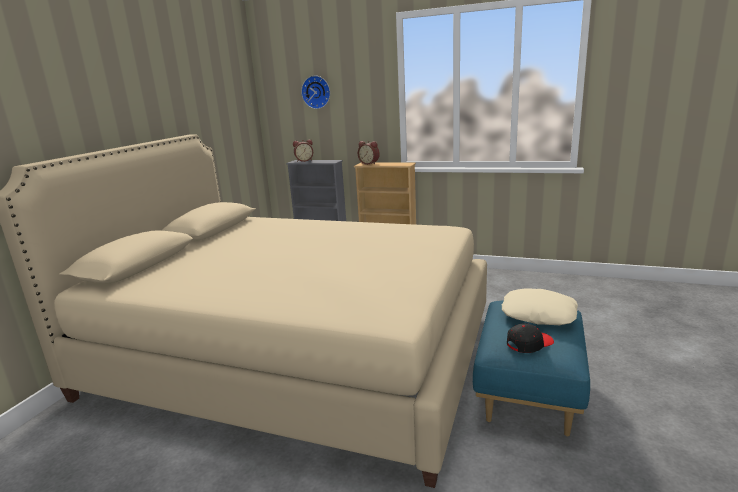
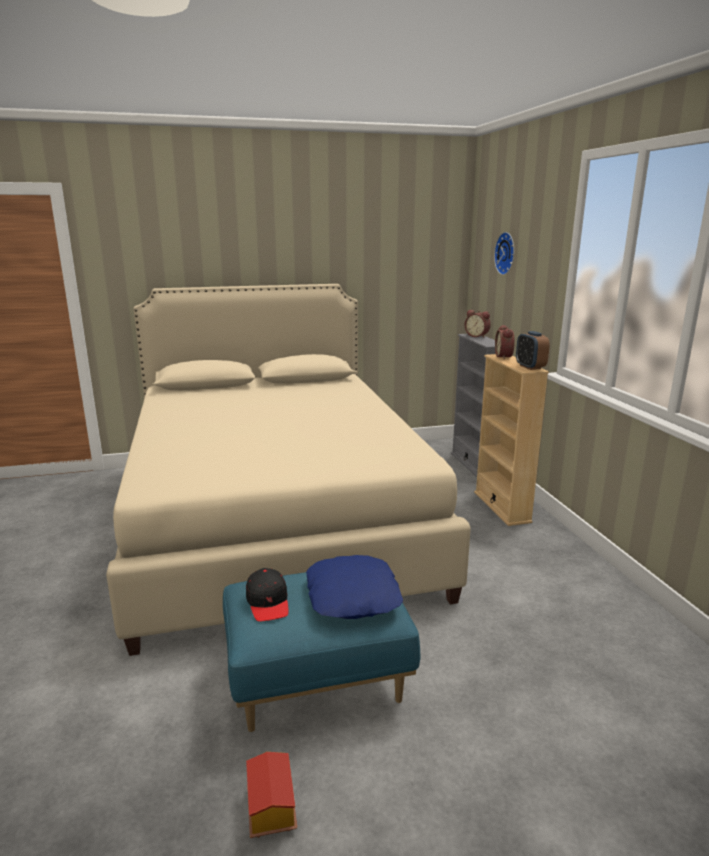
camera: 55 degrees right, 0 degrees up
beige pillow [501,288,578,325] -> blue pillow [306,555,403,619]
black cap [507,323,554,353] -> black cap turned 45 degrees clockwise [246,568,289,622]
none -> toy house [246,752,297,838]
none -> alarm clock [516,331,550,370]

